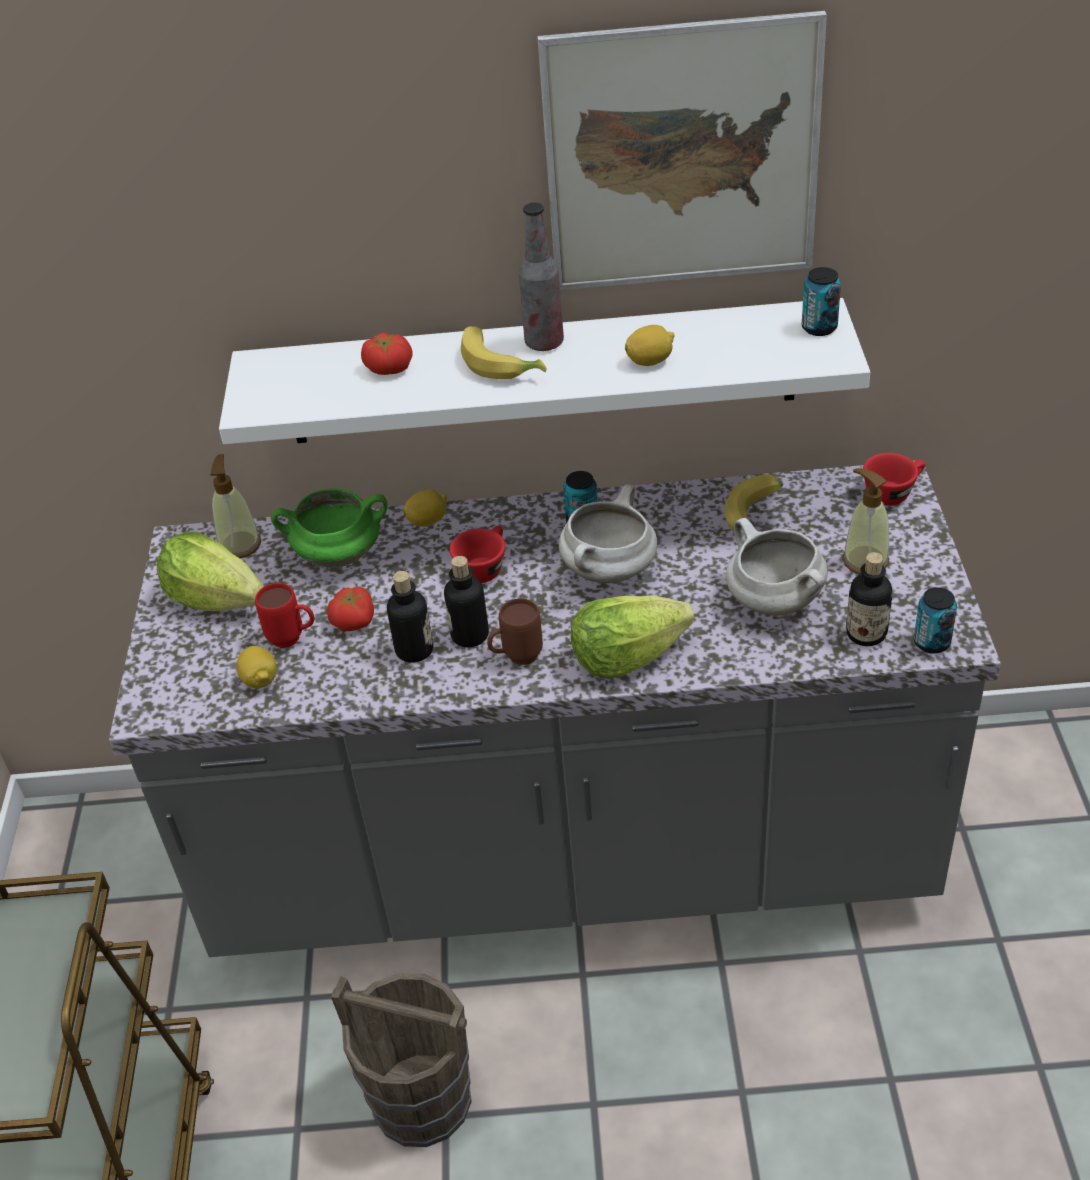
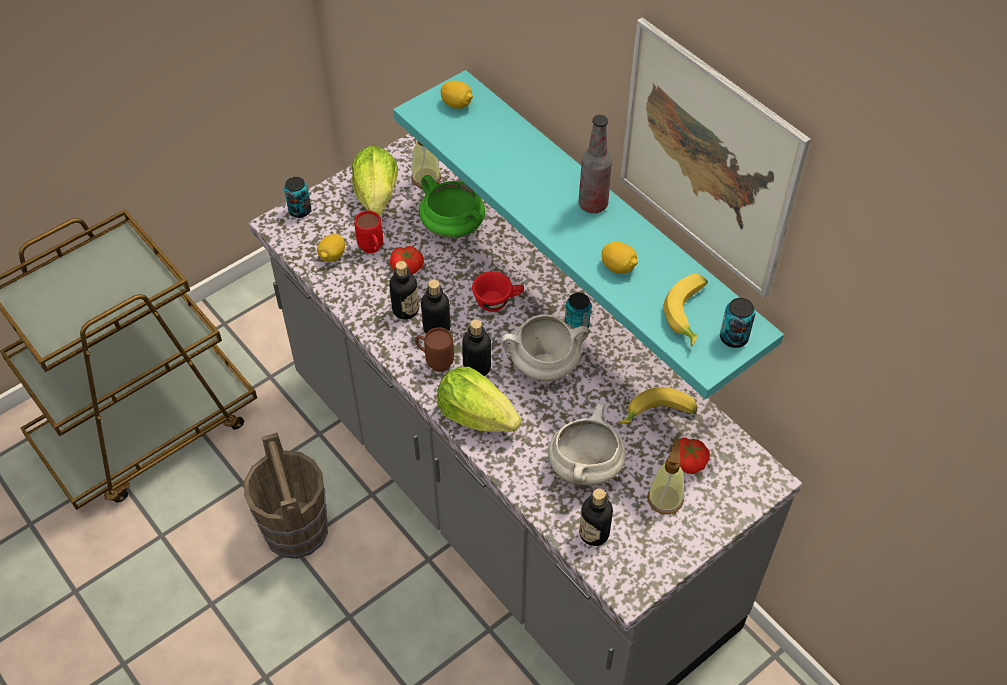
camera: 50 degrees right, 10 degrees up
white shelf [219,298,870,444] -> turquoise shelf [393,70,784,399]
tomato [361,332,413,375] -> tomato moved to [680,438,709,474]
lemon [404,489,447,527] -> lemon moved to [441,80,473,109]
banana [461,326,546,379] -> banana moved to [664,274,708,346]
red cup [863,453,926,506] -> none
can [914,587,957,654] -> can moved to [284,177,311,218]
none -> bottle [462,319,491,376]

